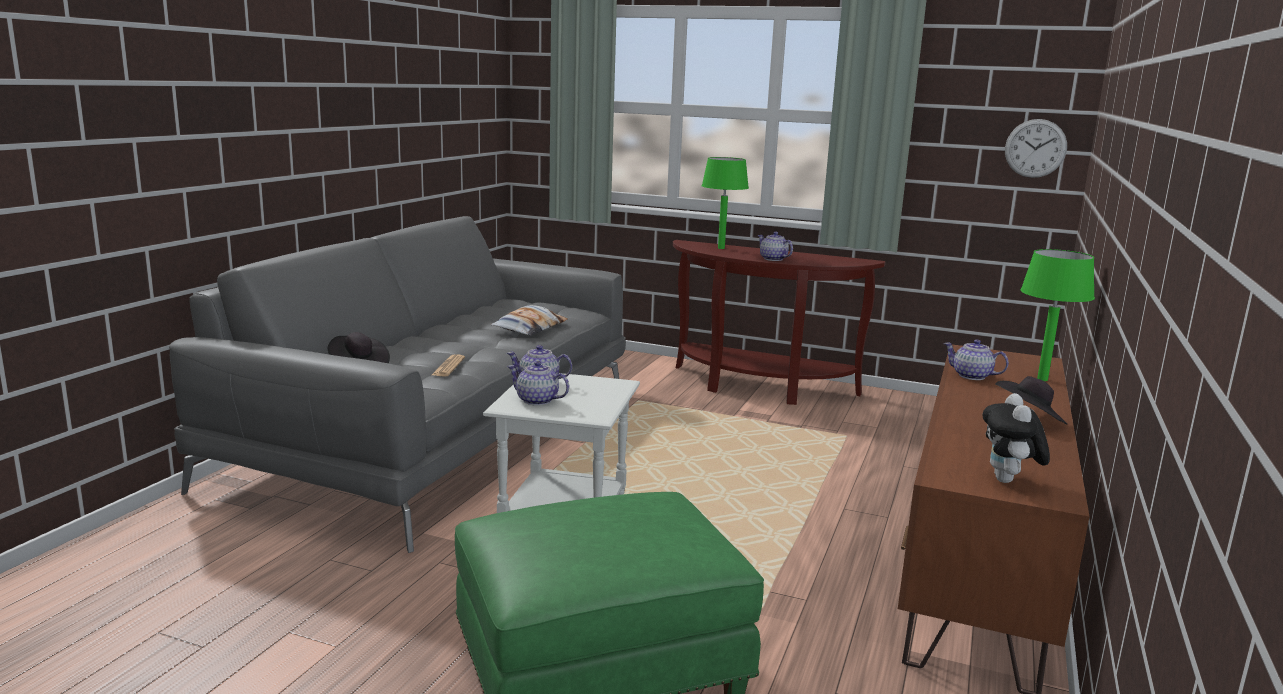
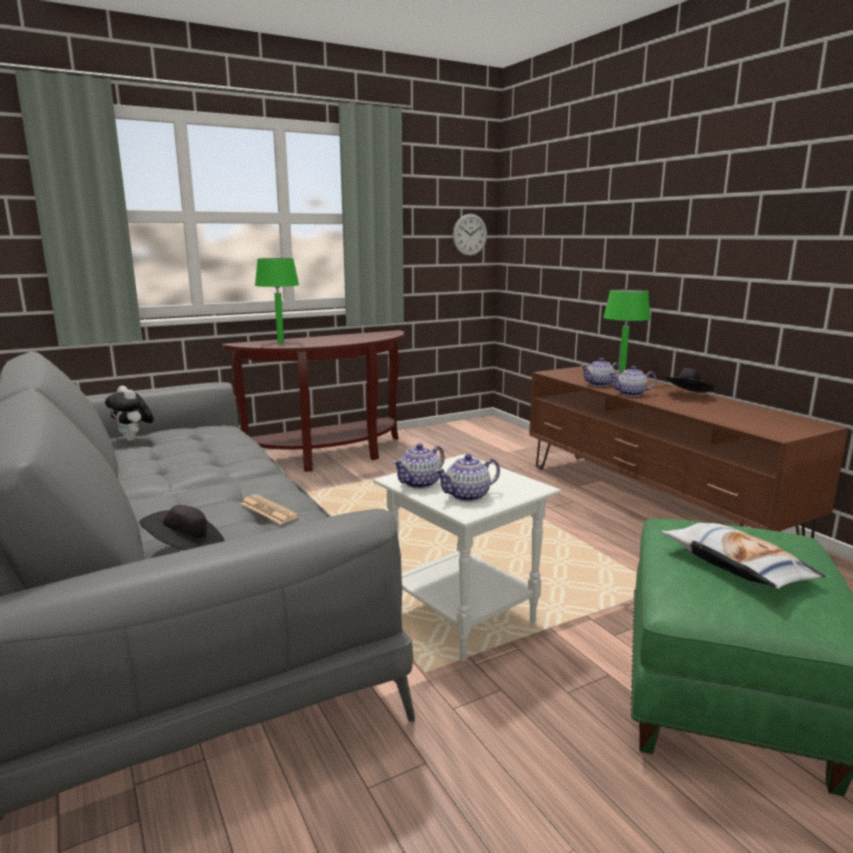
camera: 50 degrees left, 0 degrees up
pillow [490,305,568,336] -> pillow moved to [662,523,826,589]
teapot [758,232,793,261] -> teapot moved to [609,366,657,396]
plush toy [982,393,1050,483] -> plush toy moved to [105,386,154,441]

